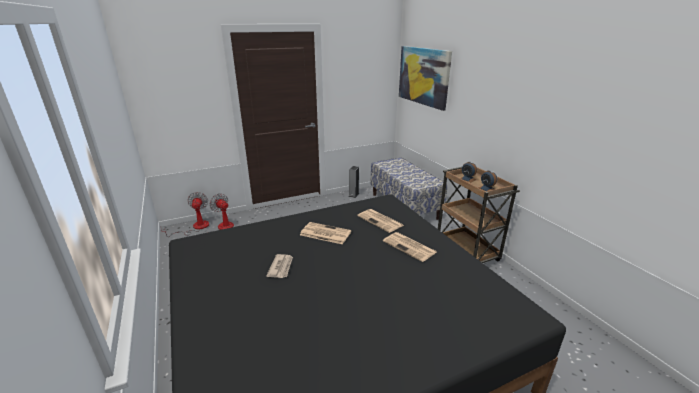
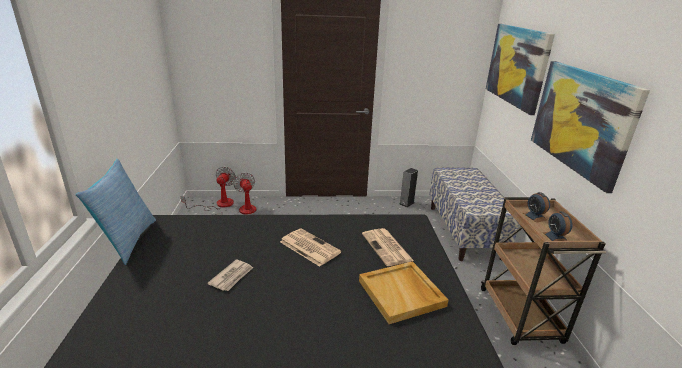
camera: 20 degrees right, 0 degrees up
newspaper [383,232,437,262] -> beige tray [359,261,448,324]
none -> pillow [76,159,156,265]
none -> picture [531,61,650,193]

